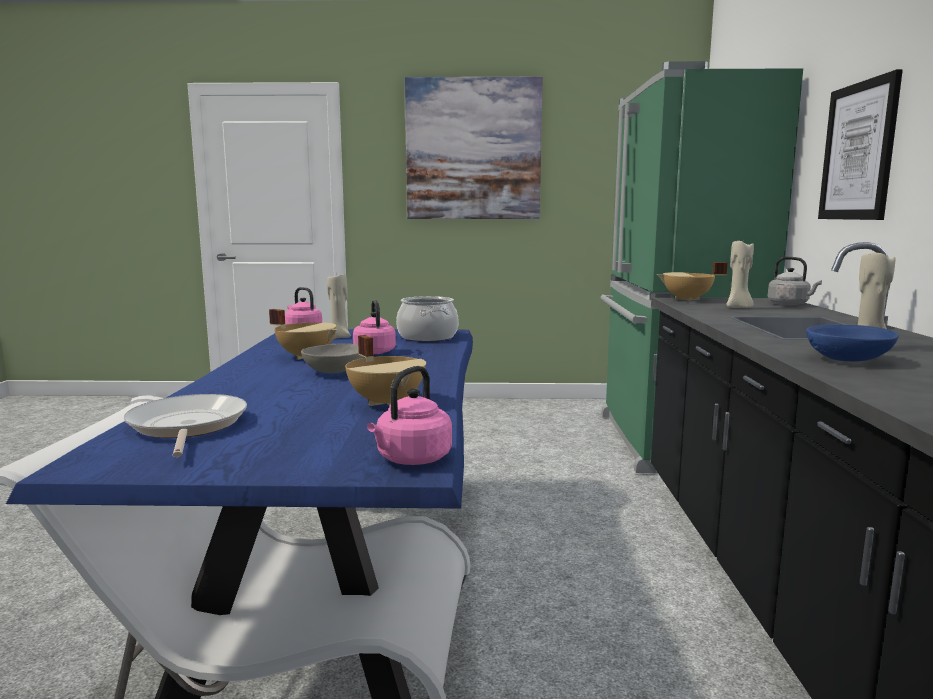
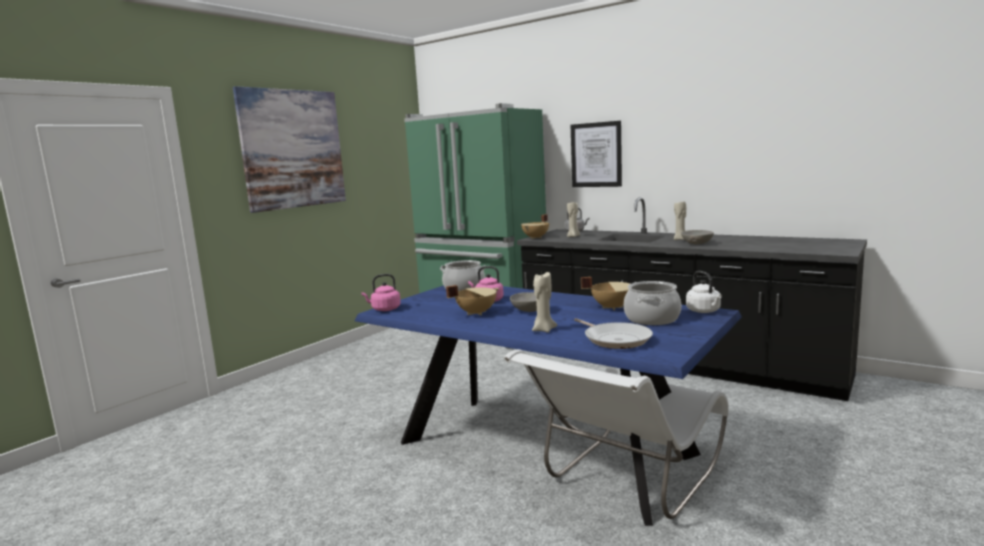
camera: 55 degrees left, 0 degrees up
frying pan [124,394,247,457] -> frying pan turned 135 degrees counterclockwise [574,318,653,349]
beige candle [327,274,351,339] -> beige candle moved to [532,272,557,333]
pink kettle [367,366,452,465] -> white kettle [686,271,722,313]
blue bowl [806,324,899,361] -> grey bowl [681,230,714,244]
none -> cooking pot [624,281,681,325]

